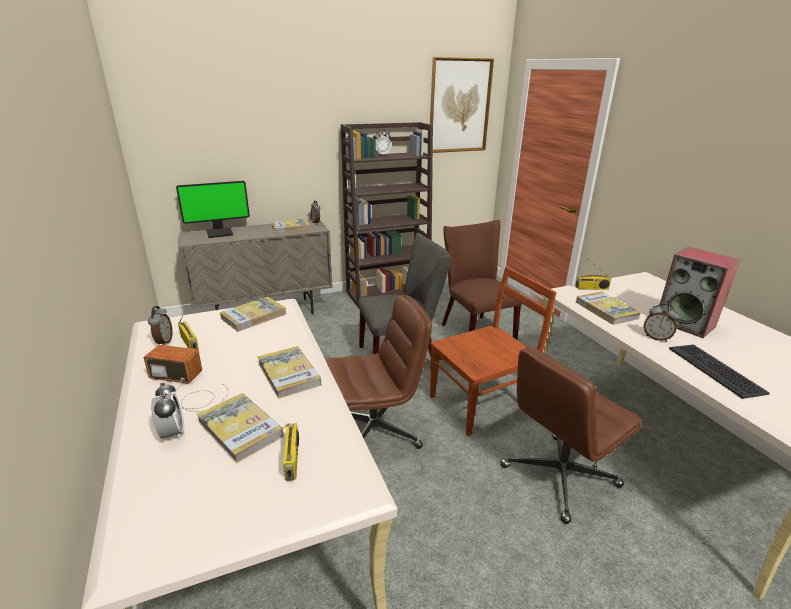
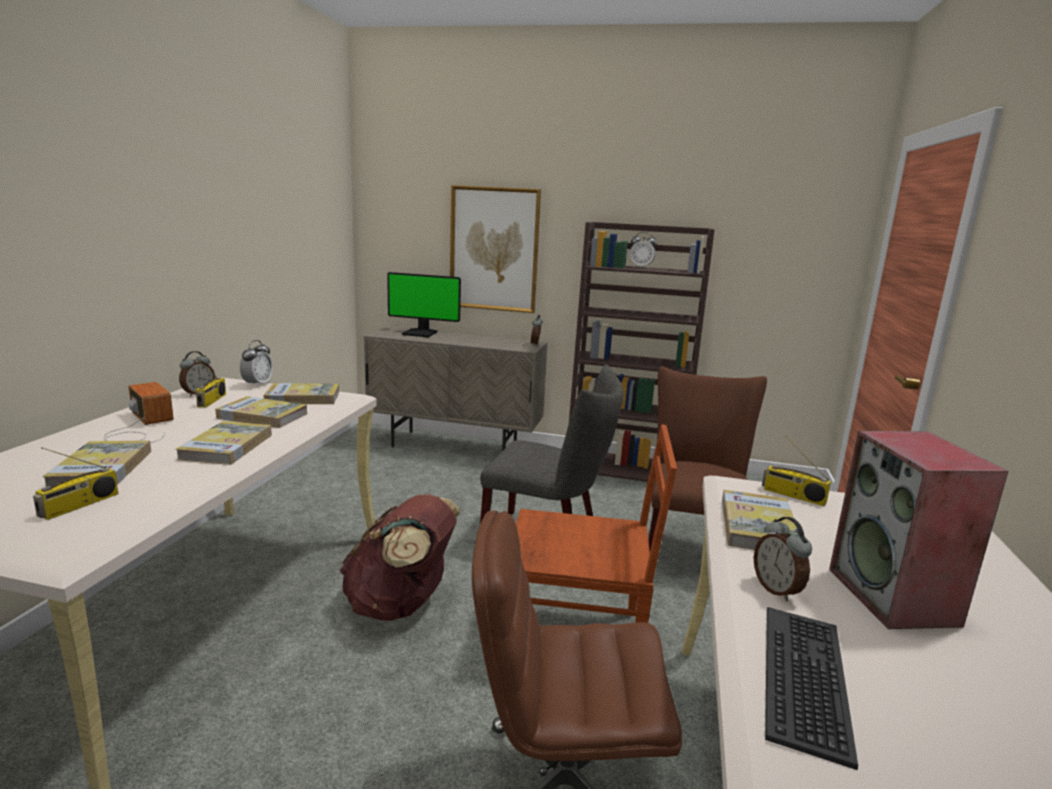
camera: 35 degrees right, 10 degrees down
alarm clock [151,383,184,440] -> alarm clock moved to [240,340,273,388]
book [272,219,310,233] -> book moved to [215,396,308,428]
brown office chair [325,295,432,449] -> brown backpack [340,494,461,621]
picture [430,57,494,153] -> picture moved to [450,185,541,313]

